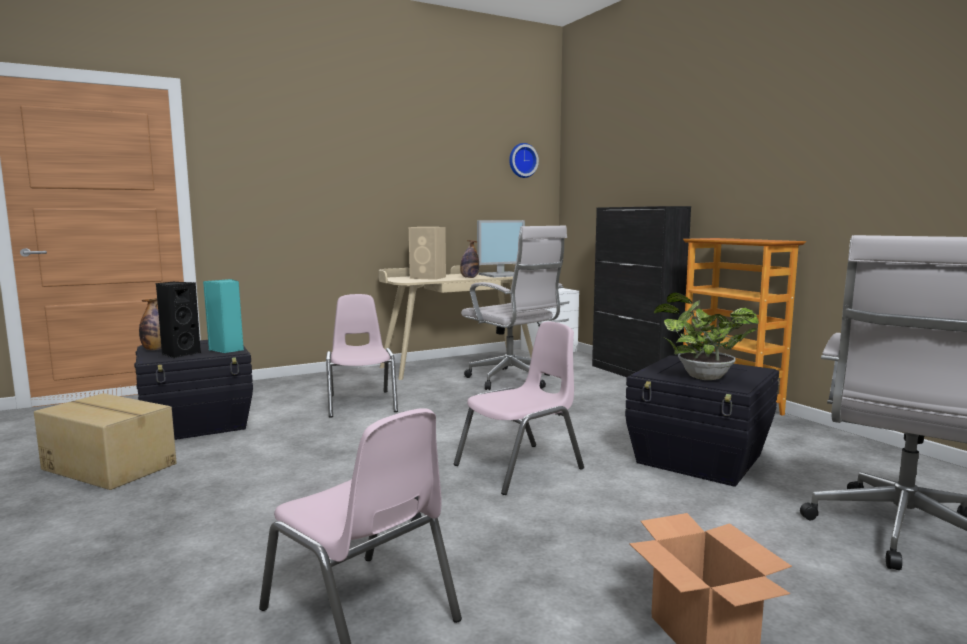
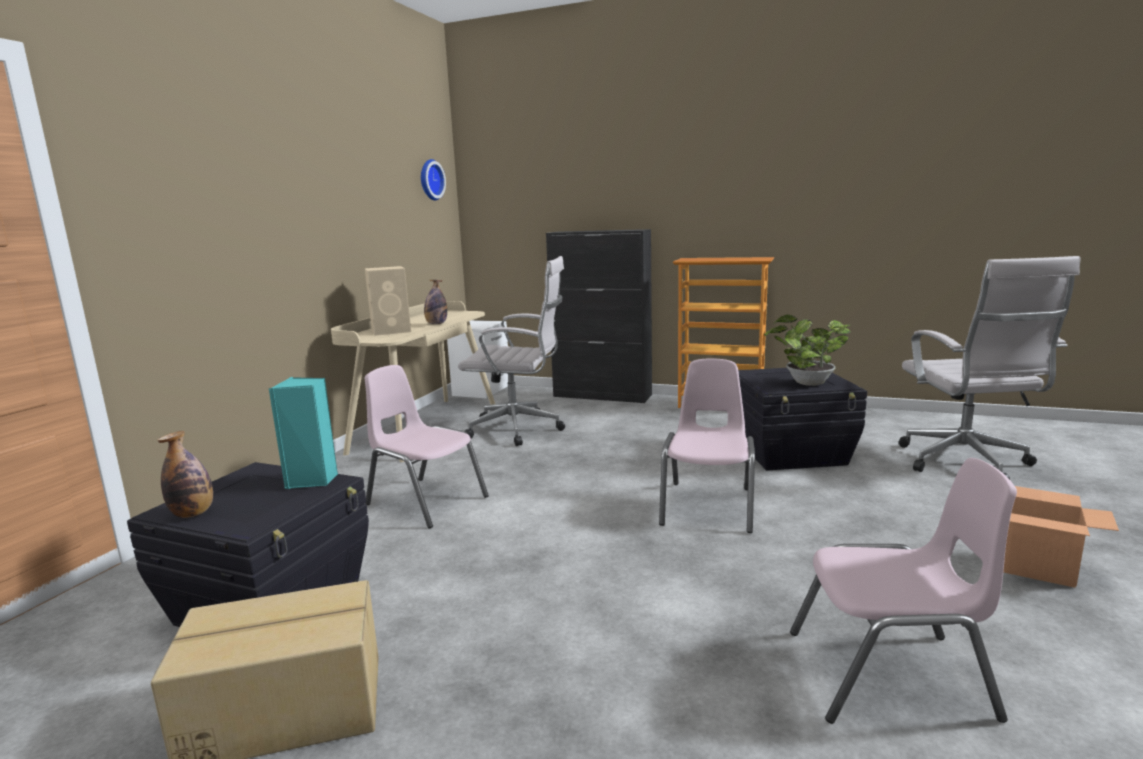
camera: 40 degrees left, 5 degrees up
black speaker [156,282,201,358] -> none
monitor [477,220,525,277] -> none

